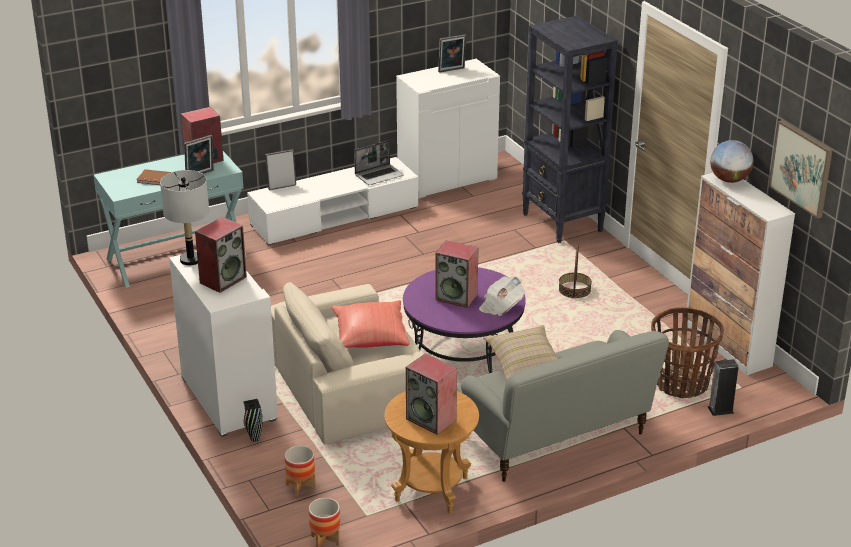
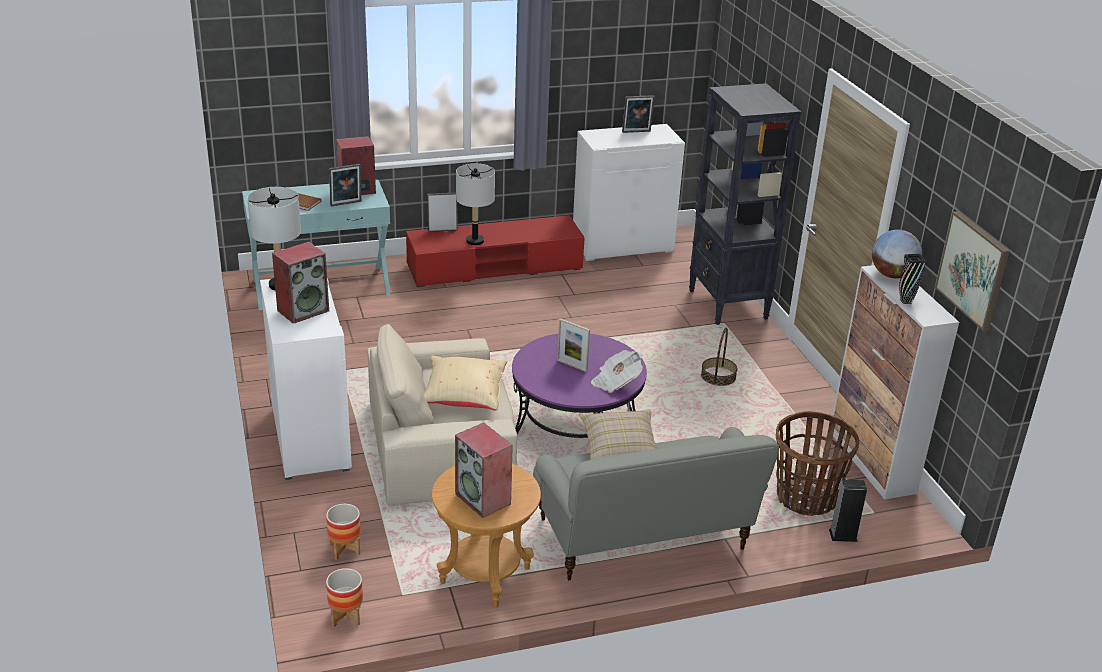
camera: 10 degrees right, 0 degrees up
black vase [243,399,263,442] -> black vase moved to [899,254,926,304]
white tv stand [247,157,418,245] -> red tv stand [406,215,584,287]
red pillow [331,300,410,348] -> beige pillow [424,356,507,411]
laptop [354,140,404,185] -> none
speaker [435,240,478,308] -> picture frame [557,318,590,372]
none -> grey table lamp [456,163,495,245]

